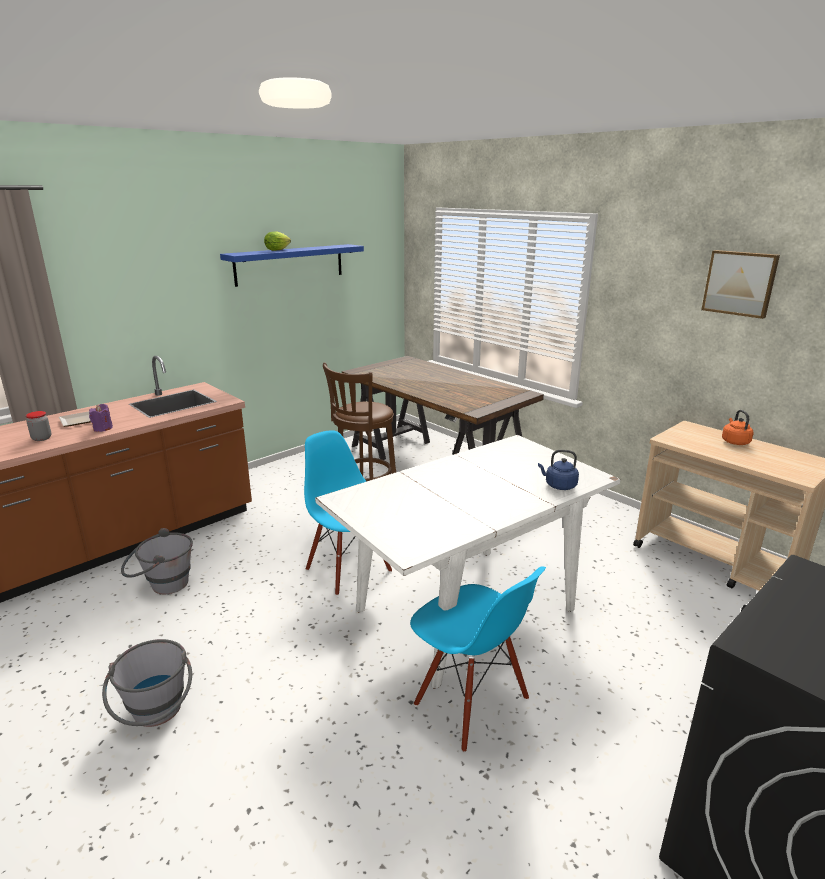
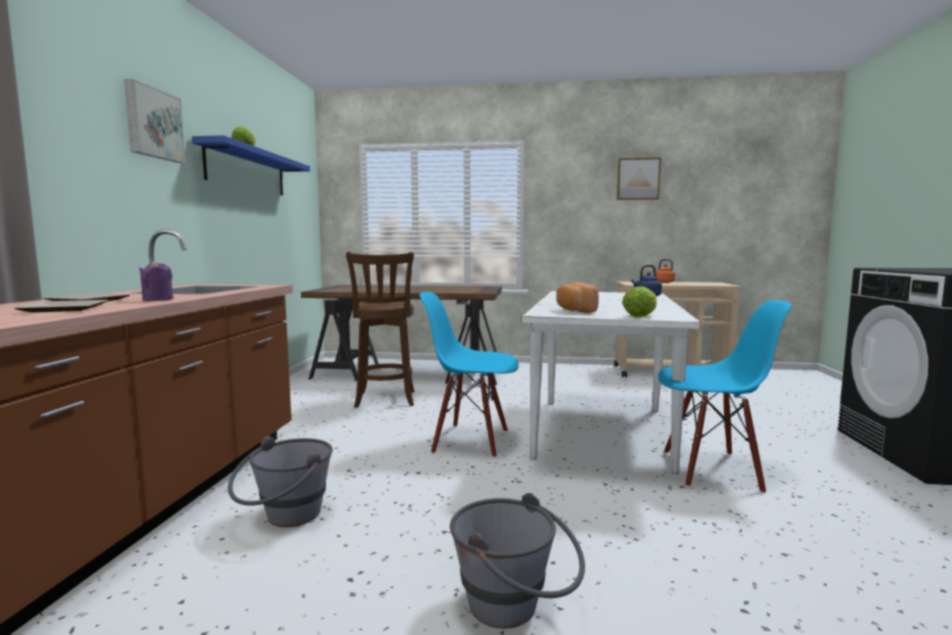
camera: 40 degrees left, 15 degrees down
jar [26,411,51,441] -> plate [14,300,108,313]
none -> picture [124,79,186,163]
none -> bread [556,282,599,313]
none -> lettuce [622,286,657,317]

